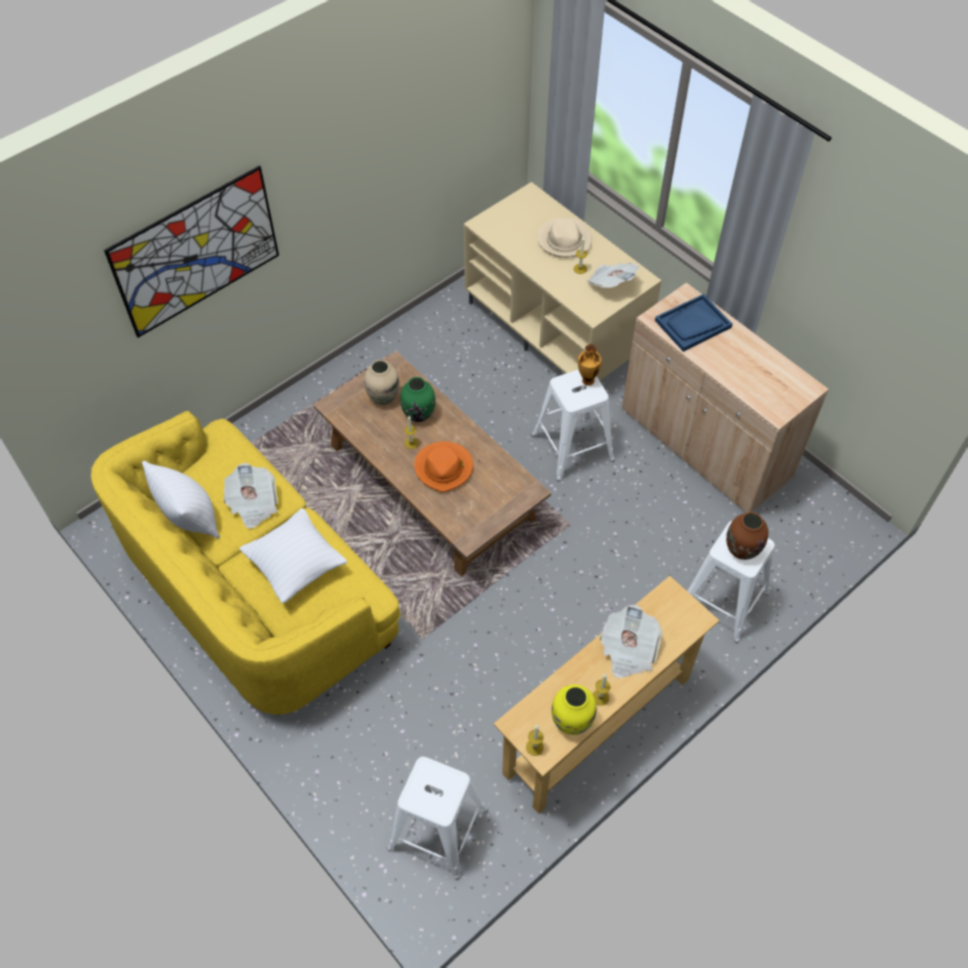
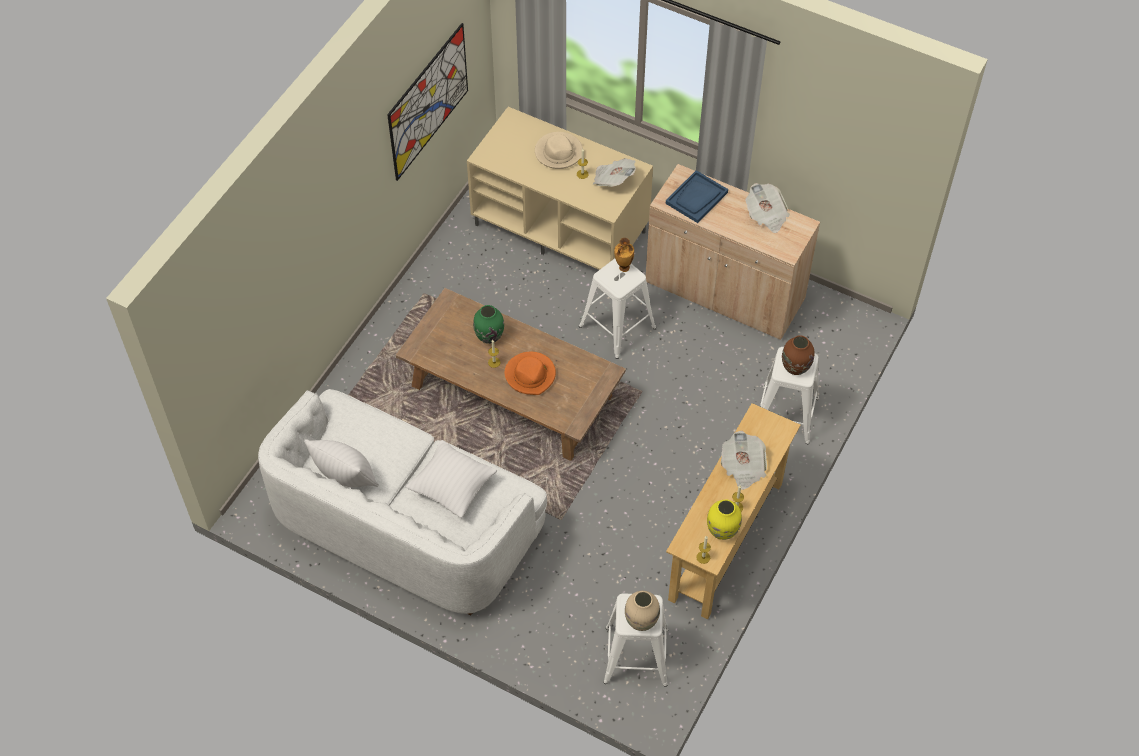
camera: 20 degrees left, 0 degrees up
yellow sofa [91,411,401,715] -> white sofa [258,389,547,616]
picture [104,165,279,338] -> picture moved to [387,23,468,181]
newspaper [224,463,278,529] -> newspaper moved to [745,183,790,233]
beige vase [364,360,399,405] -> beige vase moved to [625,591,660,631]

